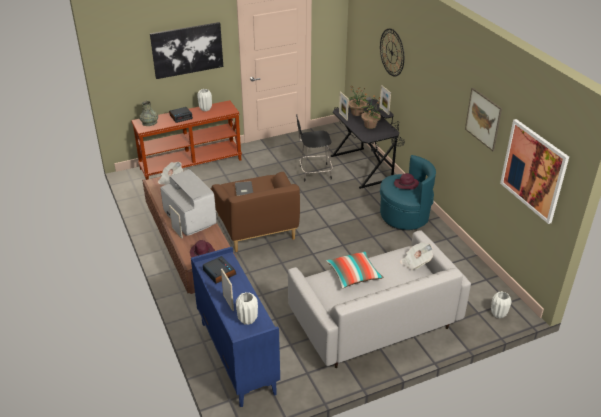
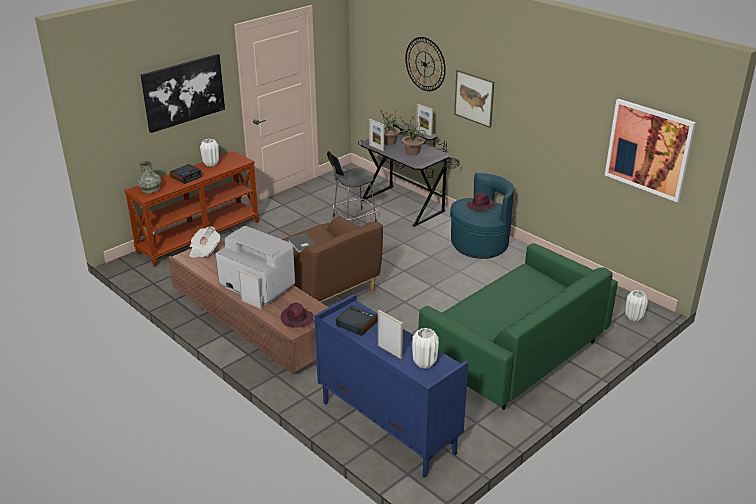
camera: 20 degrees left, 5 degrees down
grey sofa [288,230,471,368] -> green sofa [418,243,618,410]
pillow [326,251,384,289] -> none
newspaper [400,242,433,270] -> none
picture [465,88,502,151] -> picture moved to [454,70,494,128]

